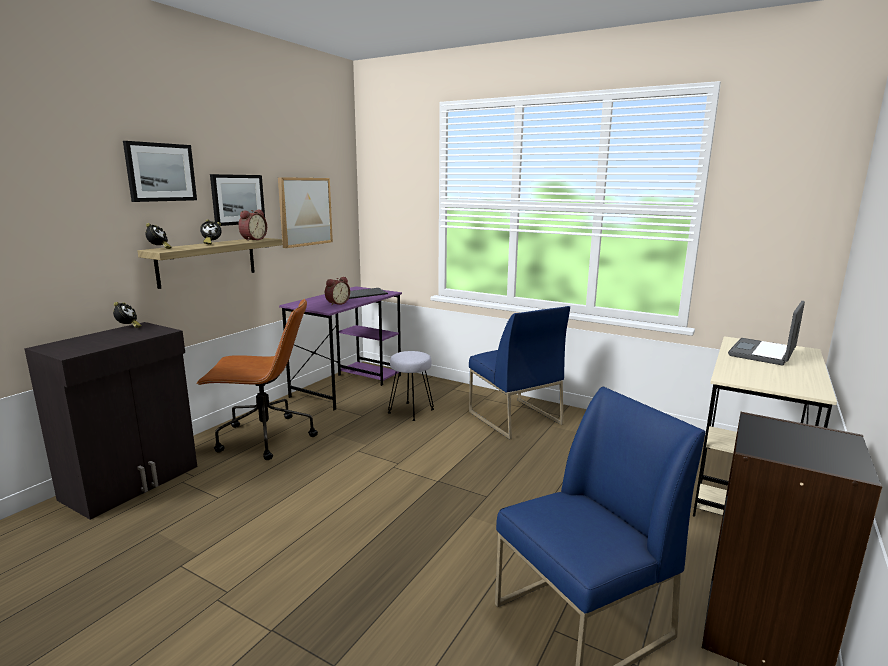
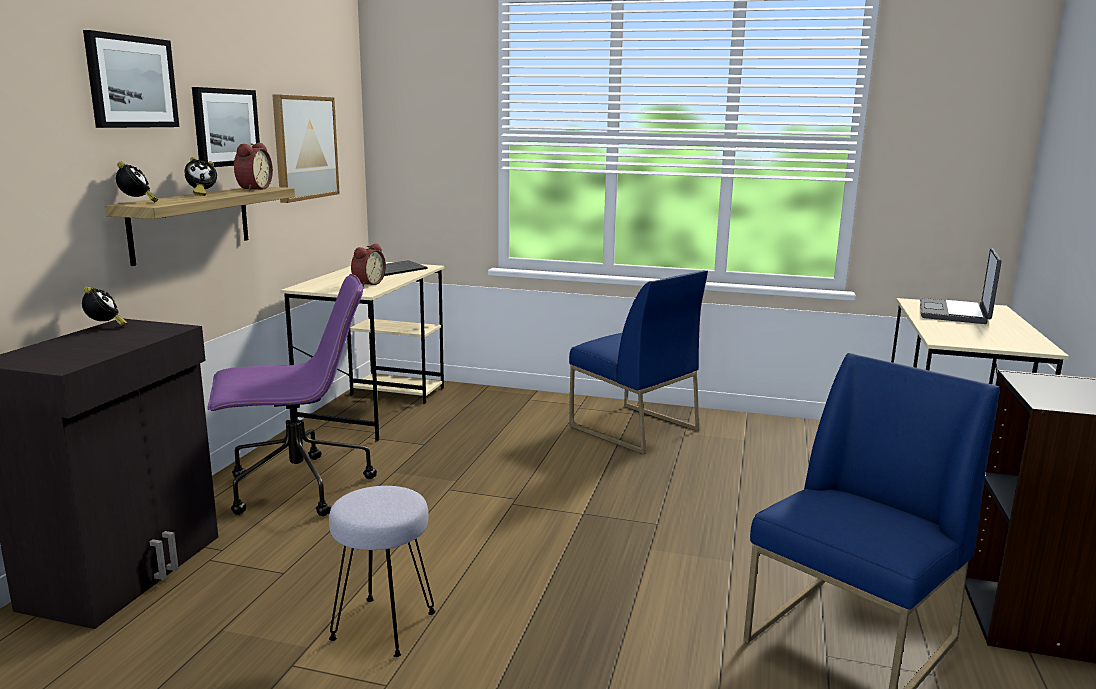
camera: 15 degrees left, 0 degrees up
brown office chair [196,298,318,460] -> purple office chair [207,274,377,516]
purple desk [279,286,402,410] -> beige desk [280,262,444,442]
grey stool [388,351,434,421] -> grey stool moved to [329,486,436,657]

